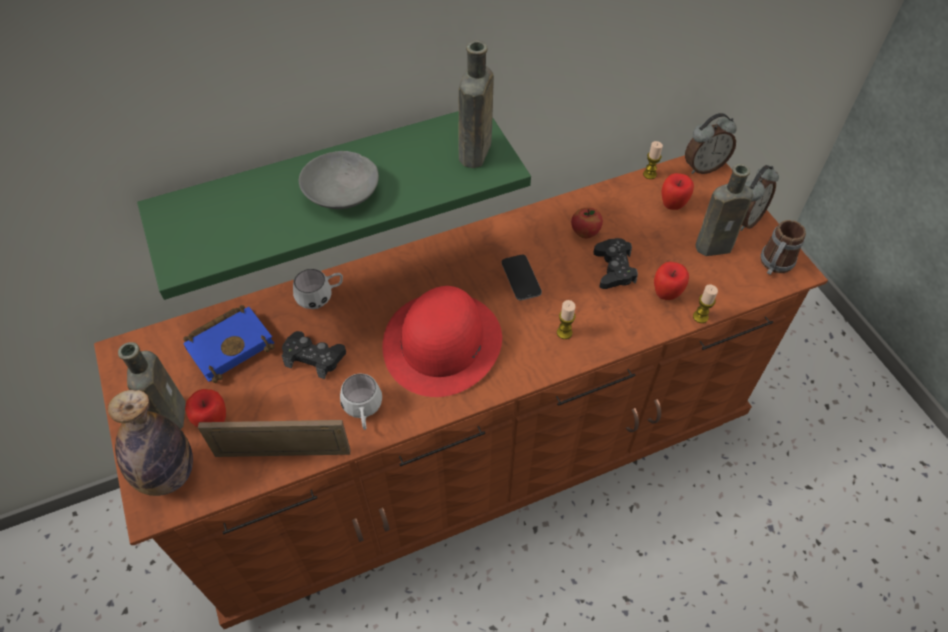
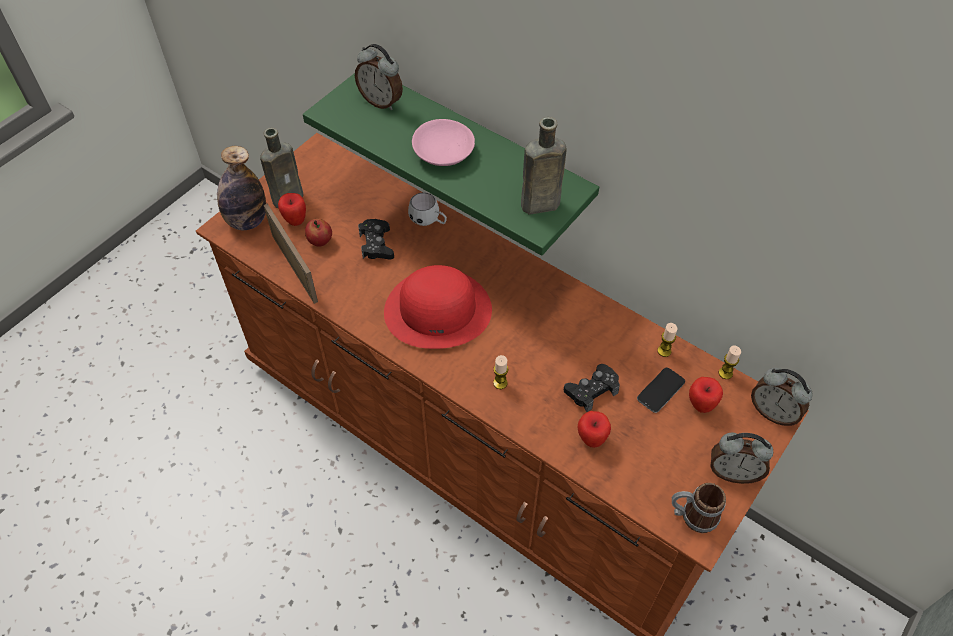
camera: 60 degrees right, 0 degrees up
blue book [183,305,274,383] -> none
grey bowl [299,151,379,209] -> pink bowl [412,119,475,166]
white mug [340,373,382,430] -> none
phone [502,255,542,300] -> phone moved to [637,368,685,413]
apple [571,208,603,238] -> apple moved to [305,219,332,247]
candle [693,284,718,323] -> candle moved to [657,323,677,357]
brown bottle [695,164,753,256] -> none
none -> alarm clock [355,44,403,110]

